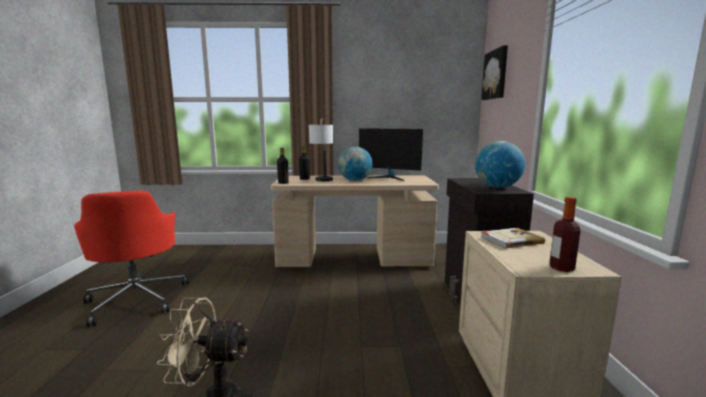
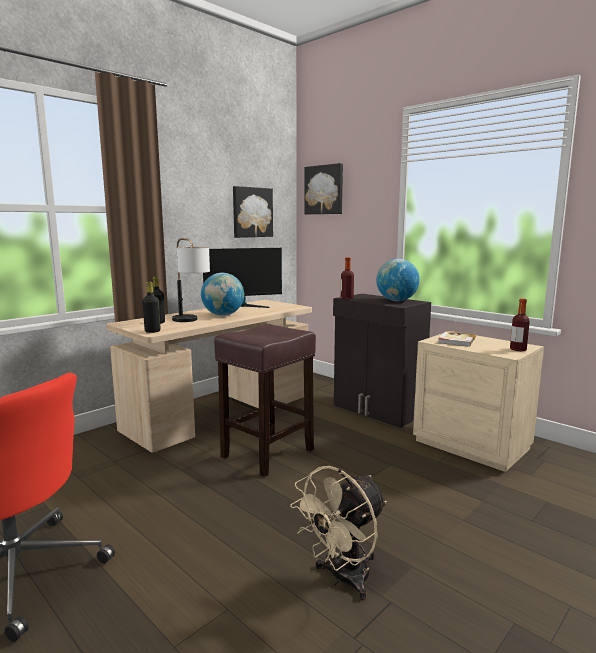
camera: 45 degrees left, 0 degrees up
none -> brown stool [214,324,316,477]
none -> picture [233,186,273,238]
none -> bottle [341,257,354,299]

